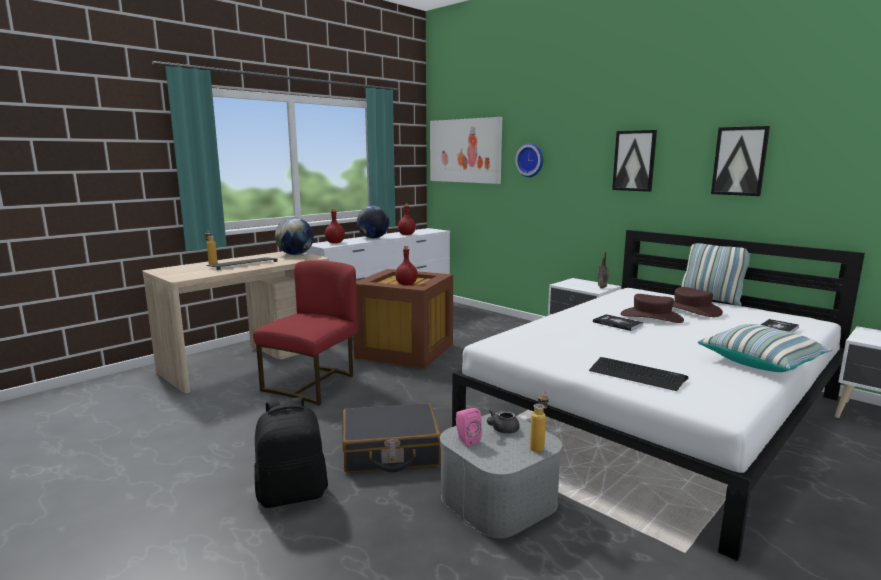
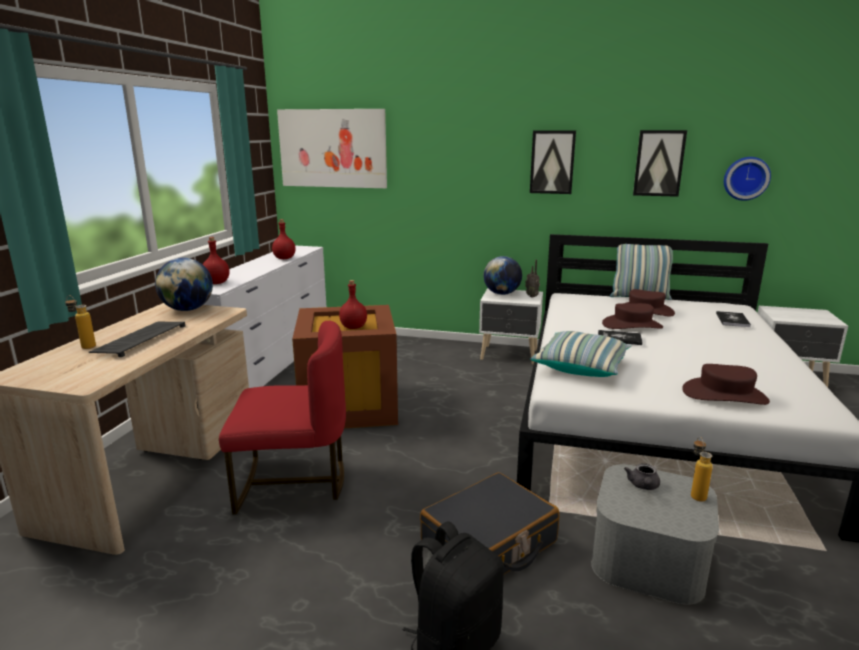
camera: 30 degrees left, 5 degrees up
red chair [253,260,358,405] -> red chair turned 90 degrees clockwise [219,321,346,514]
globe [357,206,390,239] -> globe moved to [484,256,522,295]
pink speaker [456,408,482,446] -> none
wall clock [515,143,543,177] -> wall clock moved to [724,157,771,201]
keyboard [589,357,688,391] -> brown hat [682,364,770,405]
pillow [698,324,832,372] -> pillow moved to [530,331,632,377]

